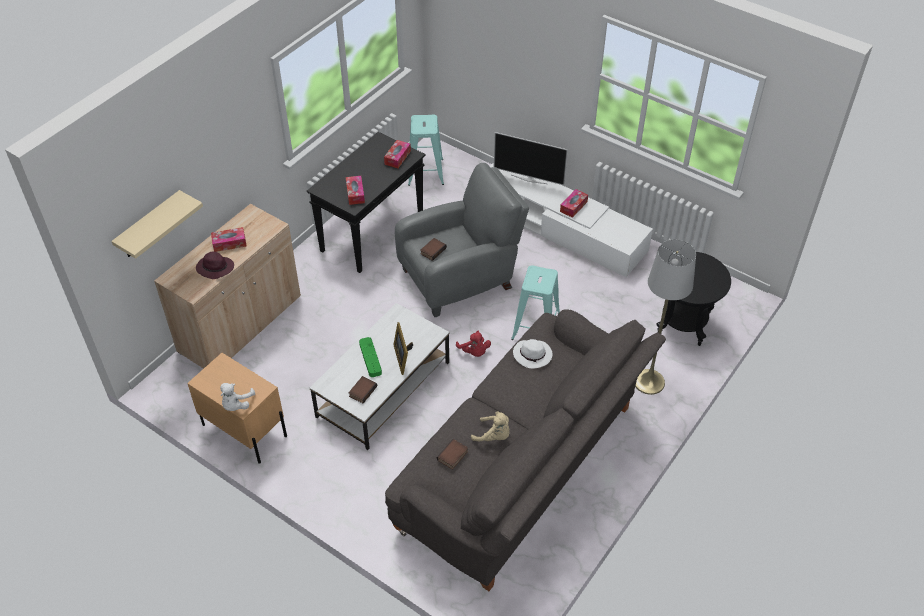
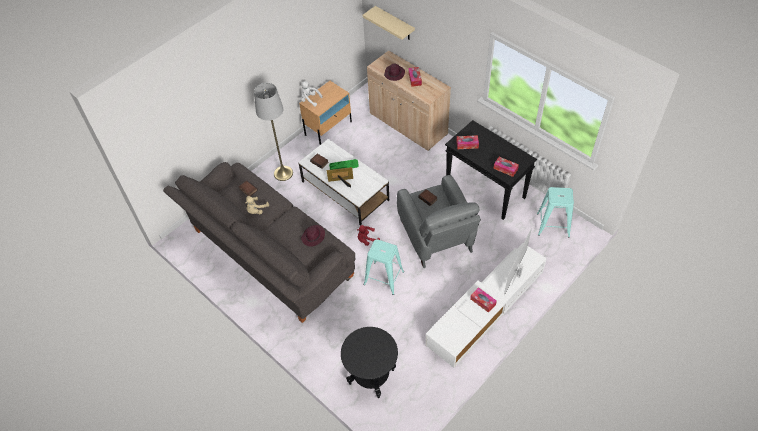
camera: 100 degrees right, 5 degrees up
white hat [513,339,552,369] -> purple hat [301,225,325,247]
grey floor lamp [635,239,696,395] -> grey floor lamp moved to [254,83,293,181]

